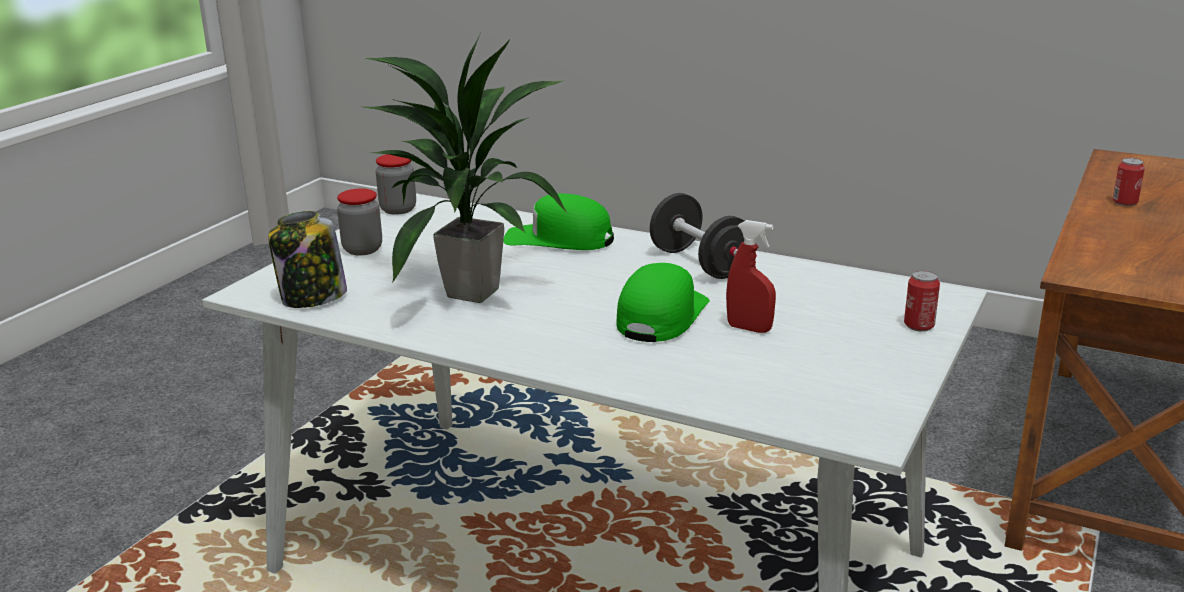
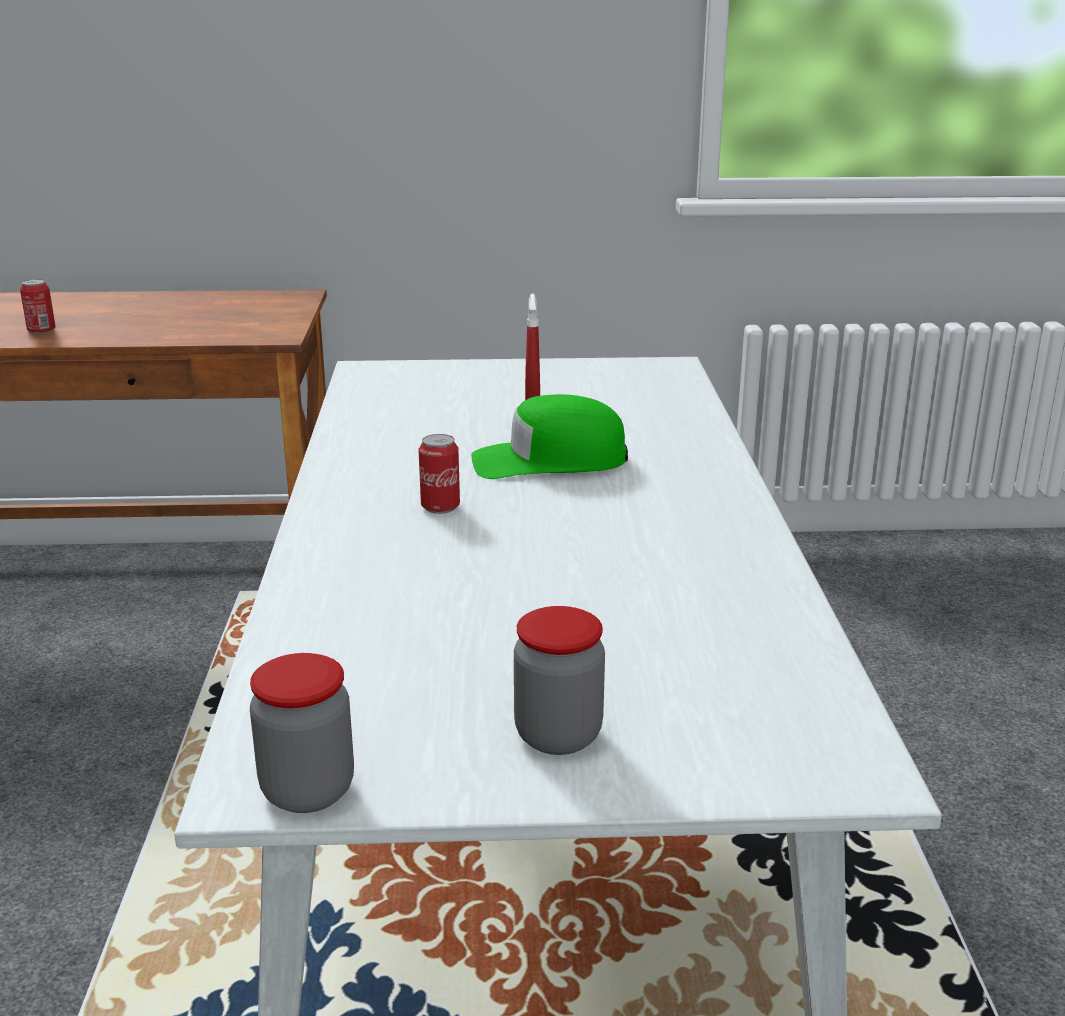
camera: 120 degrees left, 0 degrees up
jar [268,211,347,308] -> none
potted plant [360,35,568,303] -> none
green cap [503,194,614,250] -> none
black dumbbell [650,193,744,279] -> none
can [904,270,940,331] -> can moved to [418,434,460,514]

